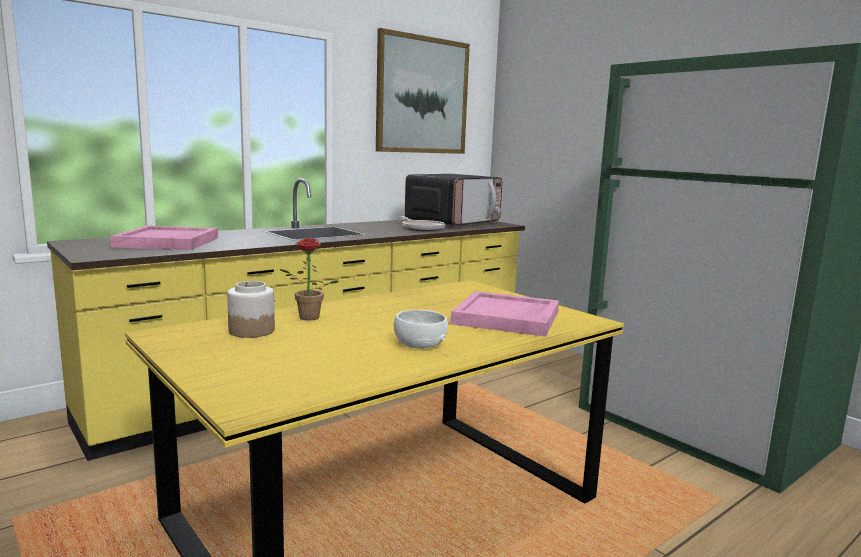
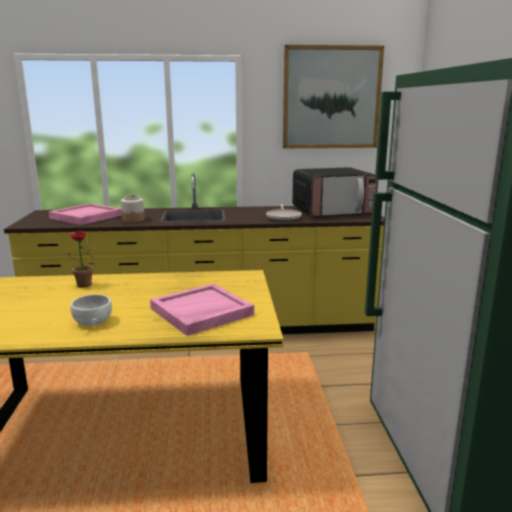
camera: 35 degrees right, 5 degrees up
jar [227,281,275,338] -> jar moved to [121,195,145,223]

